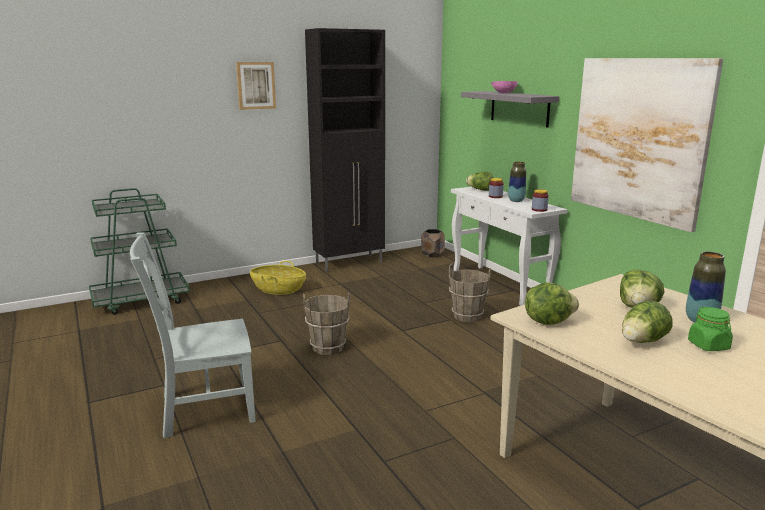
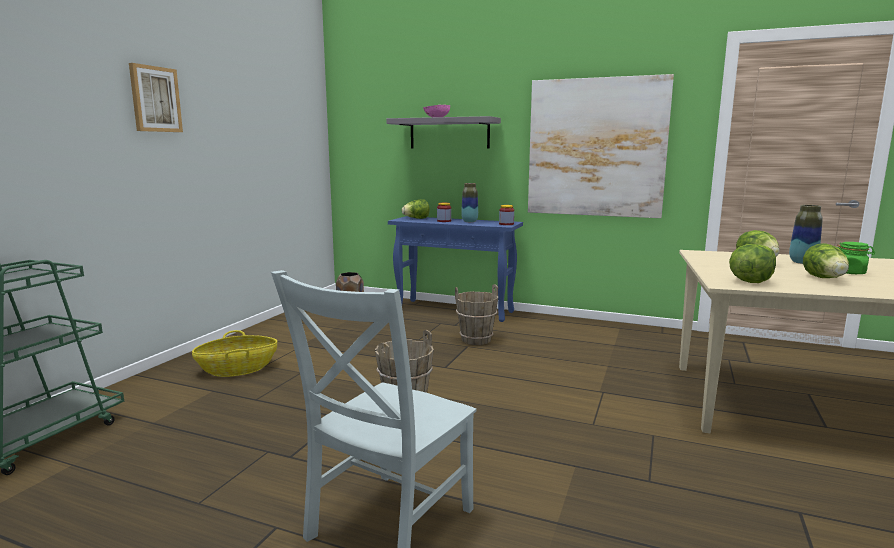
camera: 40 degrees left, 5 degrees down
black cabinet [305,28,385,272] -> none
white console table [451,187,568,306] -> blue console table [388,216,523,322]

